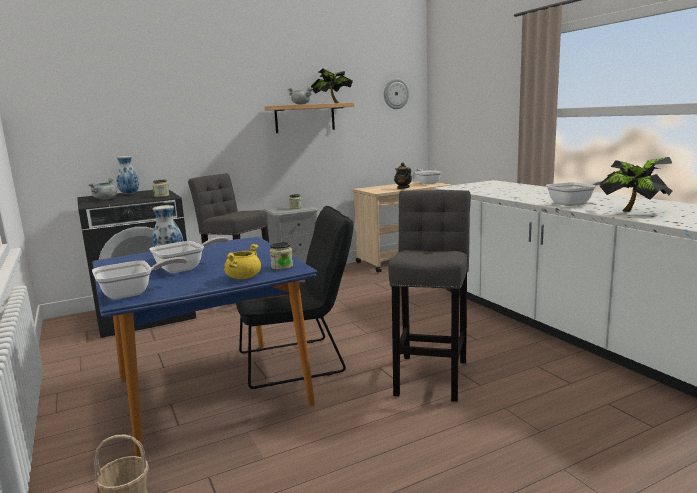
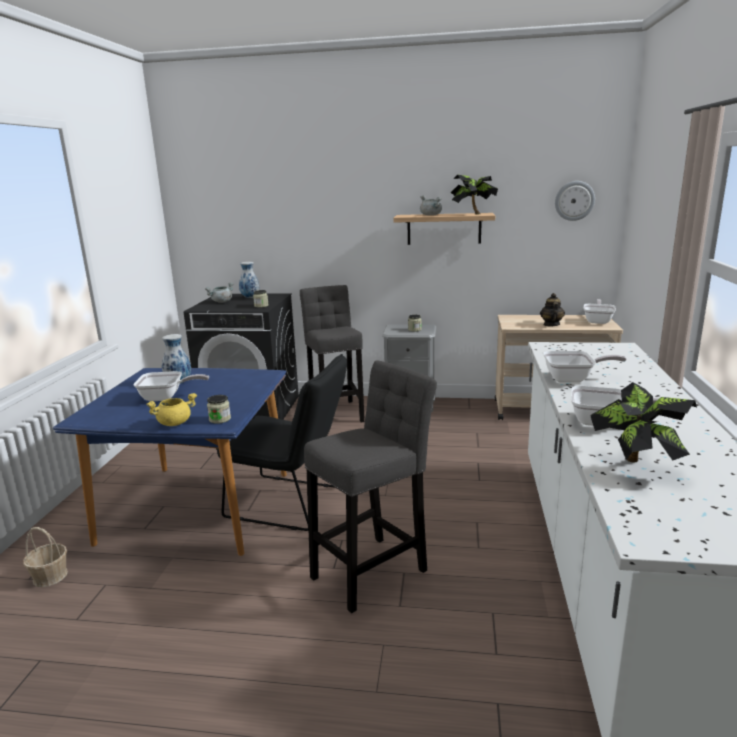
camera: 35 degrees right, 5 degrees up
frying pan [92,257,187,299] -> frying pan moved to [543,351,627,382]

